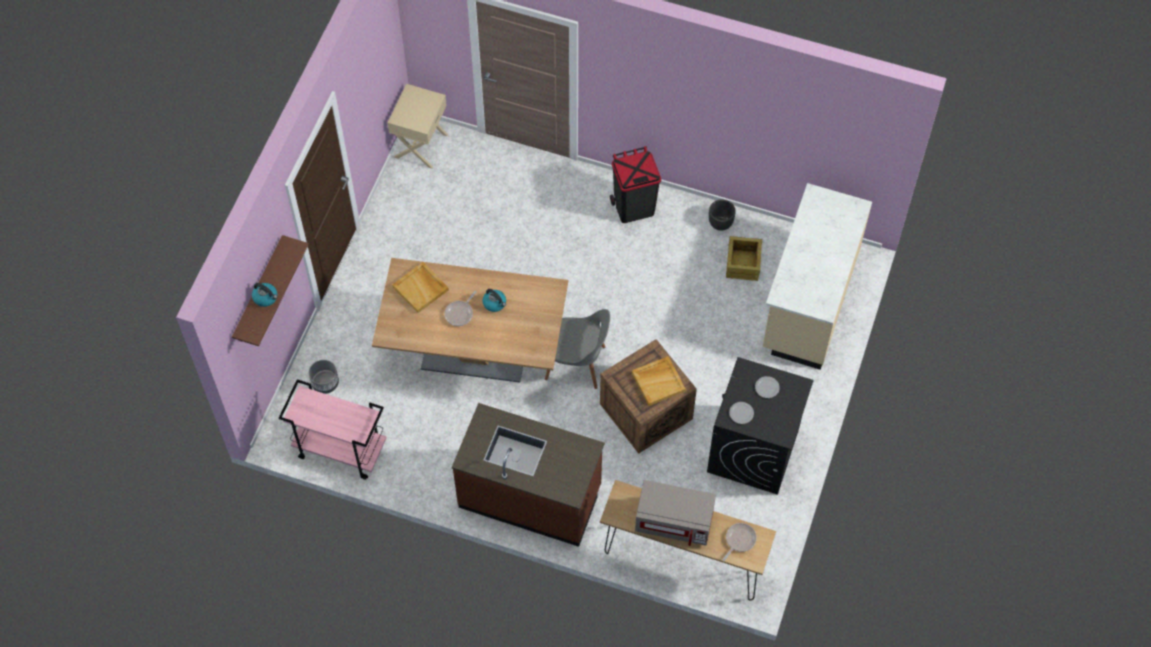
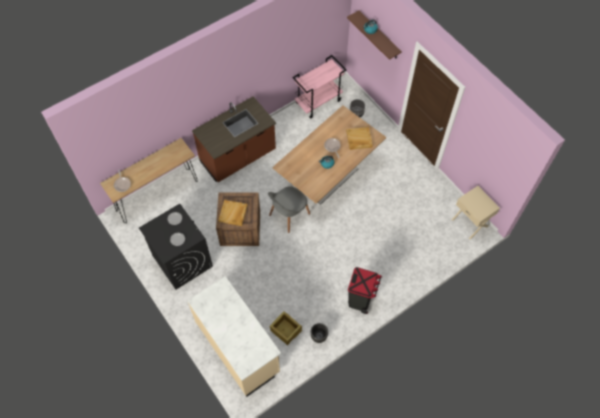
camera: 125 degrees right, 0 degrees up
grey microwave [635,480,716,546] -> none

